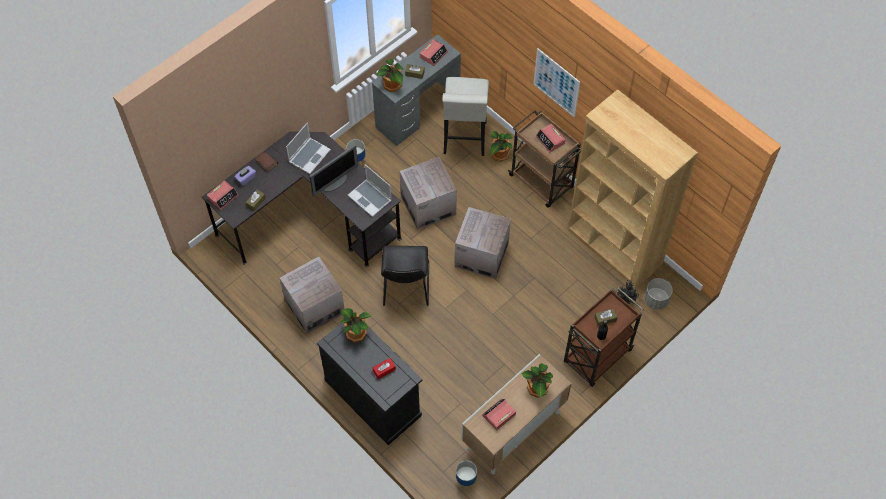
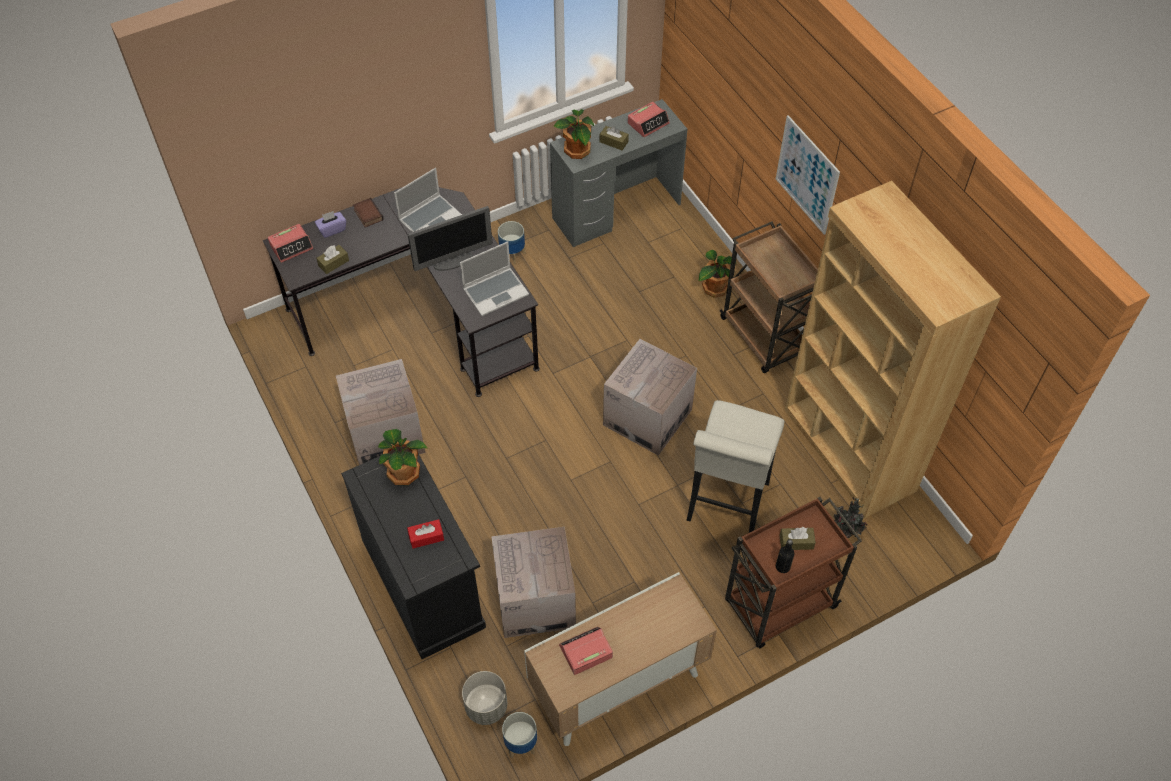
camera: 15 degrees right, 5 degrees down
laptop [348,165,392,217] -> laptop turned 90 degrees counterclockwise [460,241,529,316]
black chair [381,246,429,306] -> none
cardboard box [399,157,457,230] -> cardboard box moved to [491,527,576,638]
white stool [443,77,489,156] -> white stool moved to [687,400,784,533]
potted plant [521,363,553,398] -> none
alarm clock [536,124,566,152] -> none
grey planter [644,278,673,310] -> grey planter moved to [462,671,507,725]

